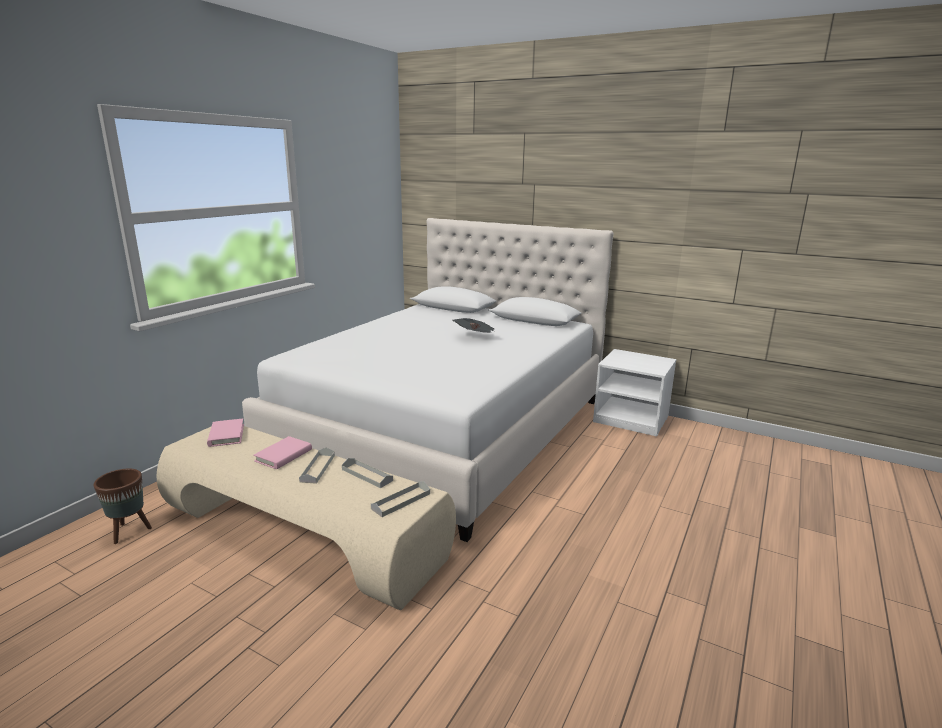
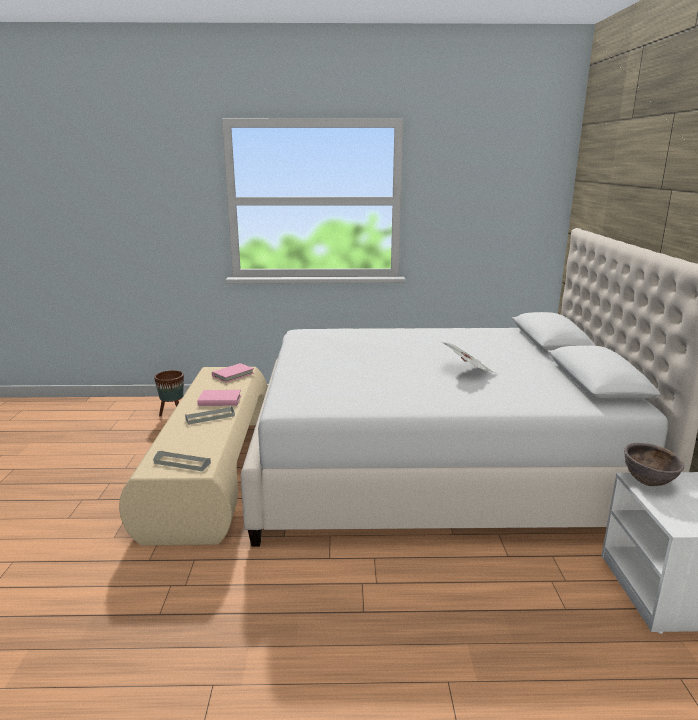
camera: 60 degrees right, 0 degrees up
grey tray [342,458,393,488] -> none
none -> brown bowl [624,443,684,486]

